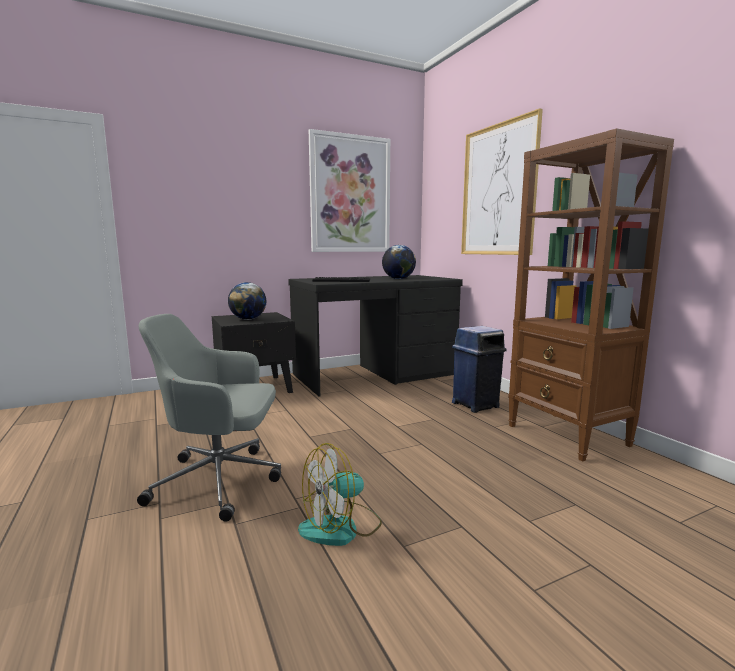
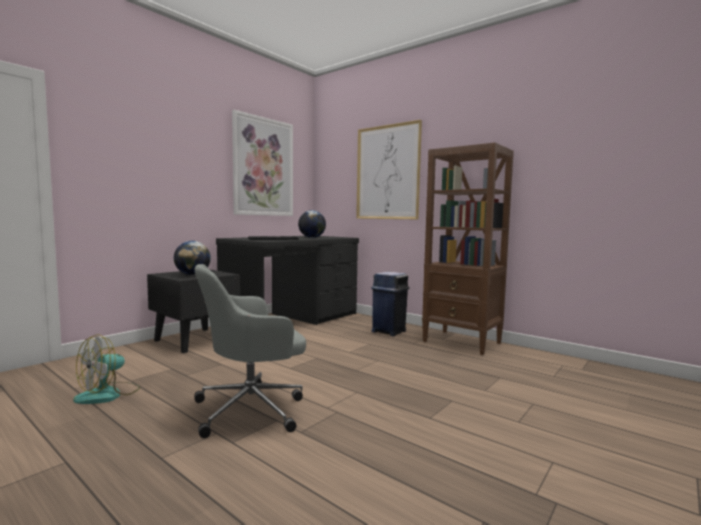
camera: 25 degrees left, 5 degrees down
fan [298,443,382,546] -> fan moved to [73,334,140,404]

